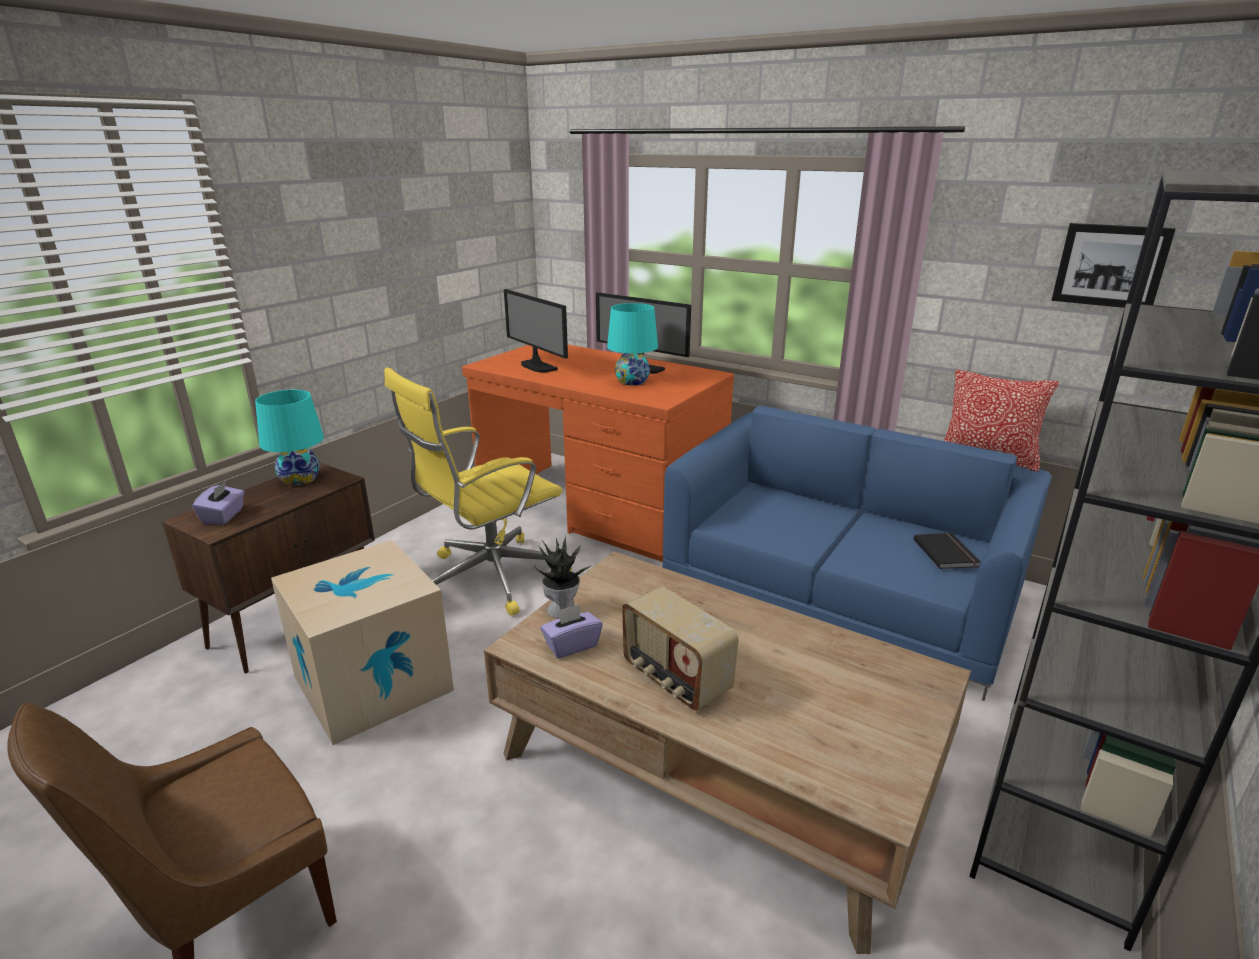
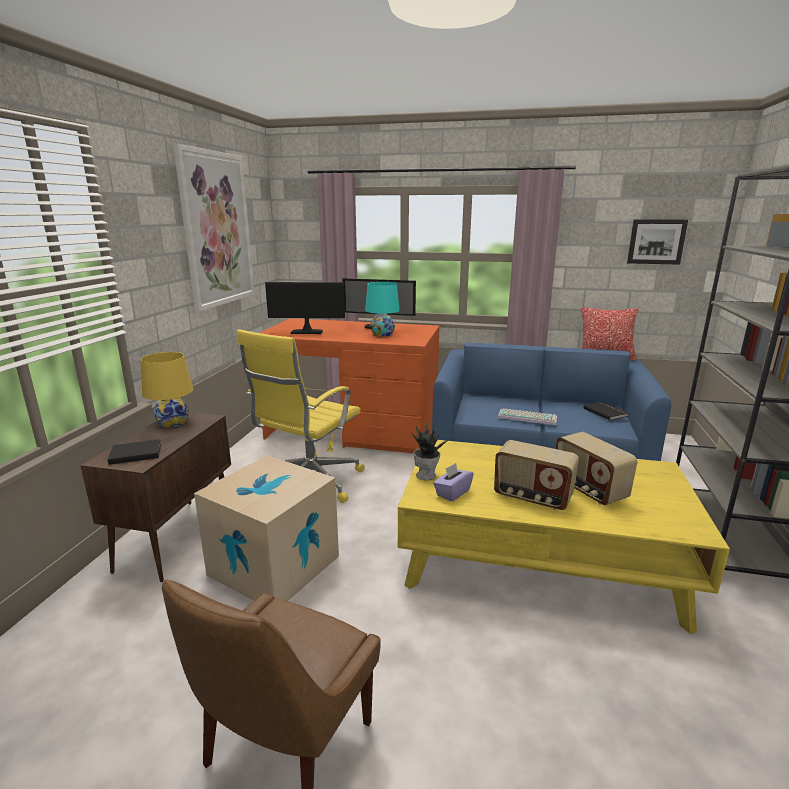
camera: 20 degrees left, 5 degrees down
purple tissue box [192,481,244,524] -> black book [108,439,161,465]
turquoise table lamp [255,390,324,486] -> yellow table lamp [140,352,193,427]
brown coffee table [484,552,971,954] -> yellow coffee table [398,440,730,634]
monitor [504,289,568,373] -> monitor turned 150 degrees clockwise [265,282,345,334]
none -> picture [173,144,255,312]
none -> keyboard [498,408,557,425]
none -> radio [556,432,637,505]

